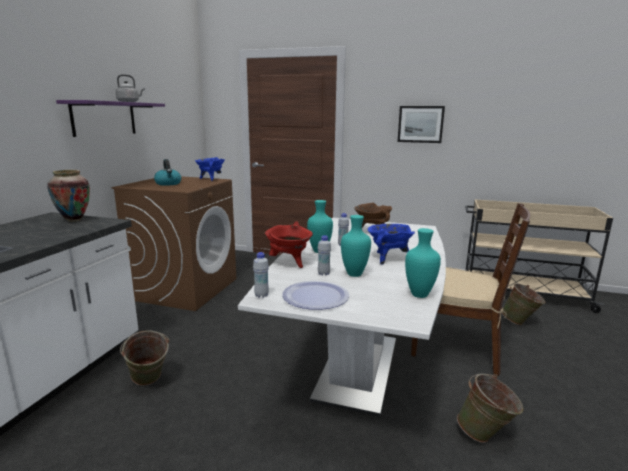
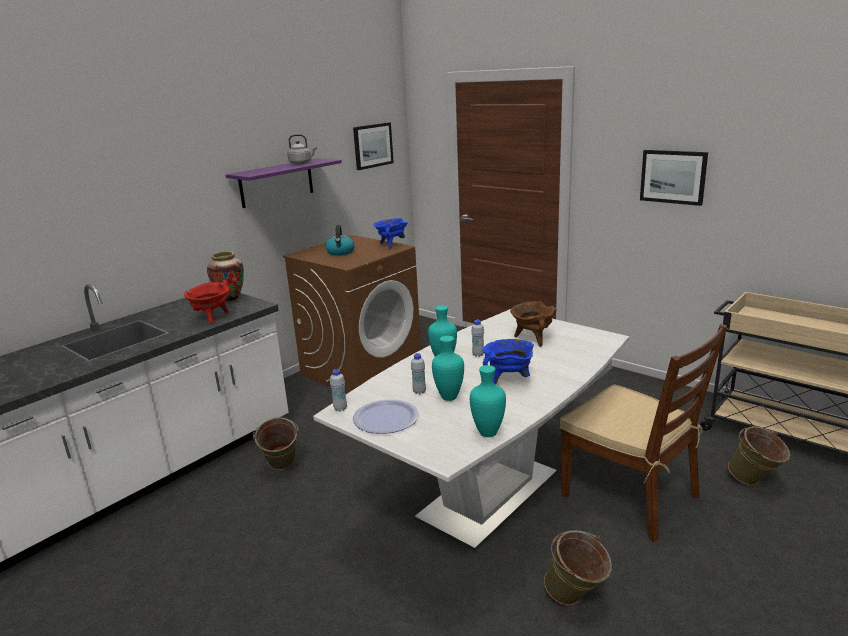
camera: 25 degrees right, 5 degrees up
red cooking pot [265,221,313,268] -> red cooking pot moved to [184,280,231,324]
none -> picture [353,122,394,170]

